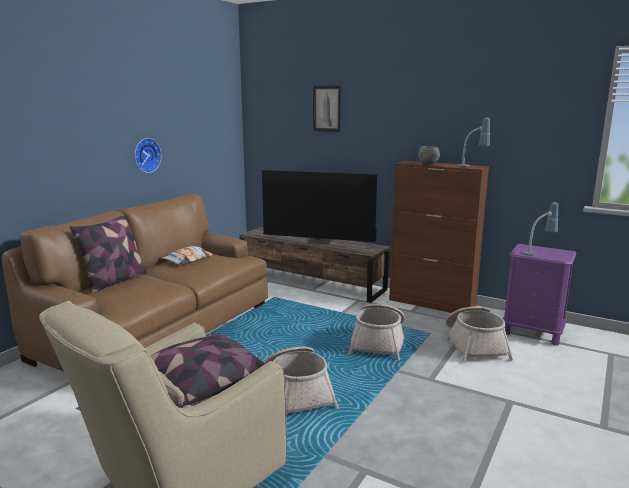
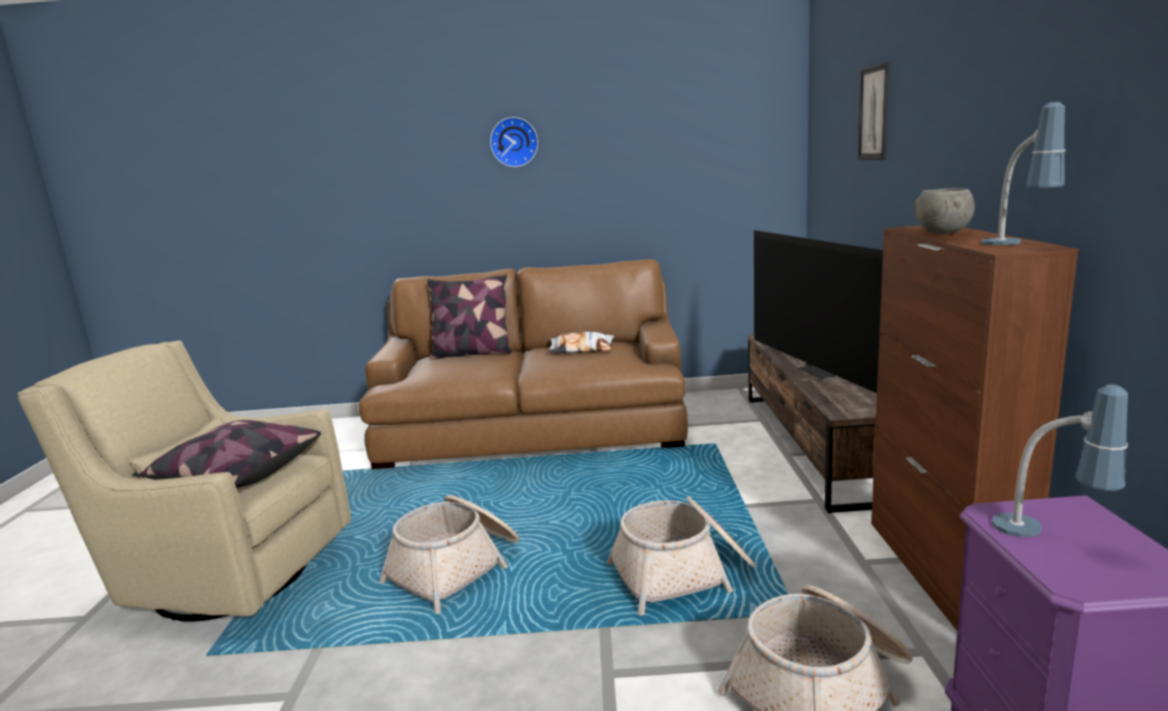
camera: 60 degrees right, 0 degrees up
wall clock [135,138,161,173] -> wall clock moved to [490,117,538,167]

